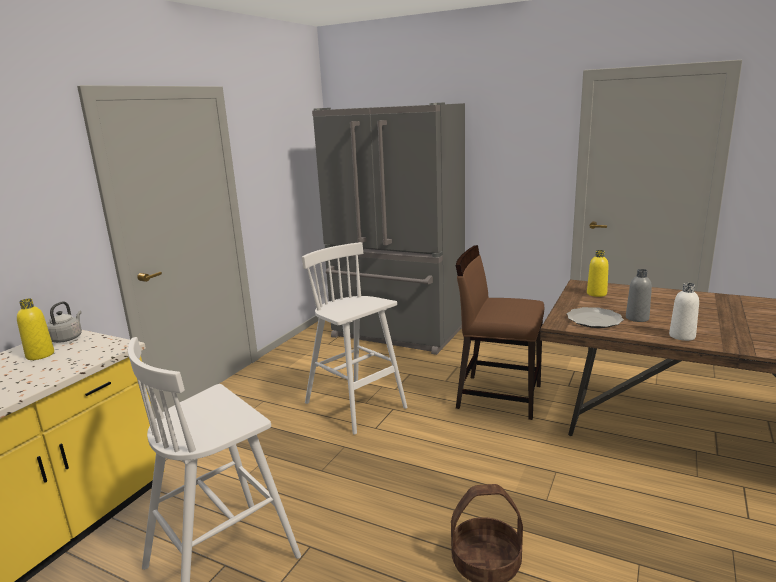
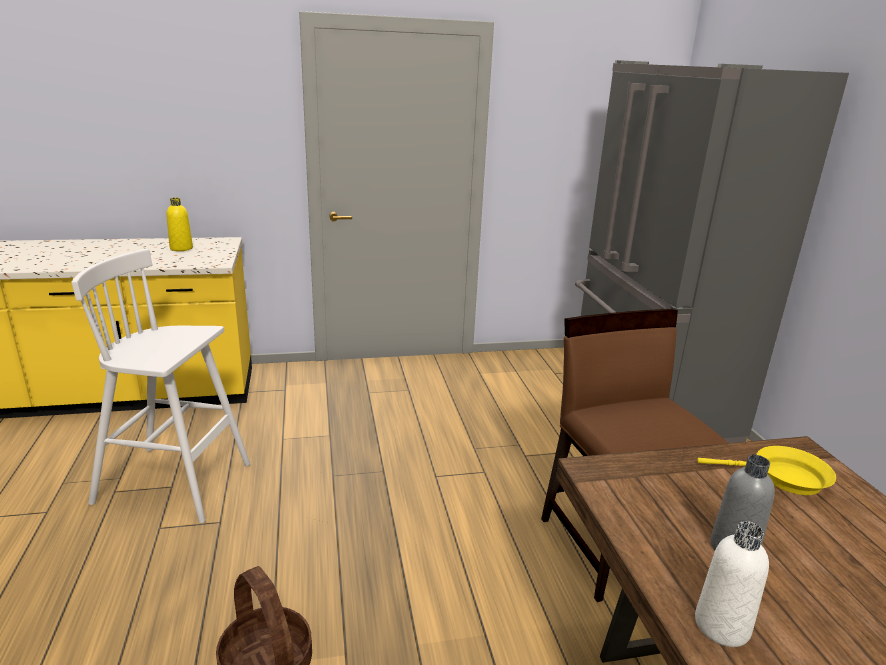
camera: 50 degrees right, 5 degrees up
grey kettle [47,301,82,343] -> none
white stool [302,242,407,435] -> none
plate [567,307,624,328] -> none
yellow bottle [587,250,609,297] -> yellow frying pan [698,446,836,495]

